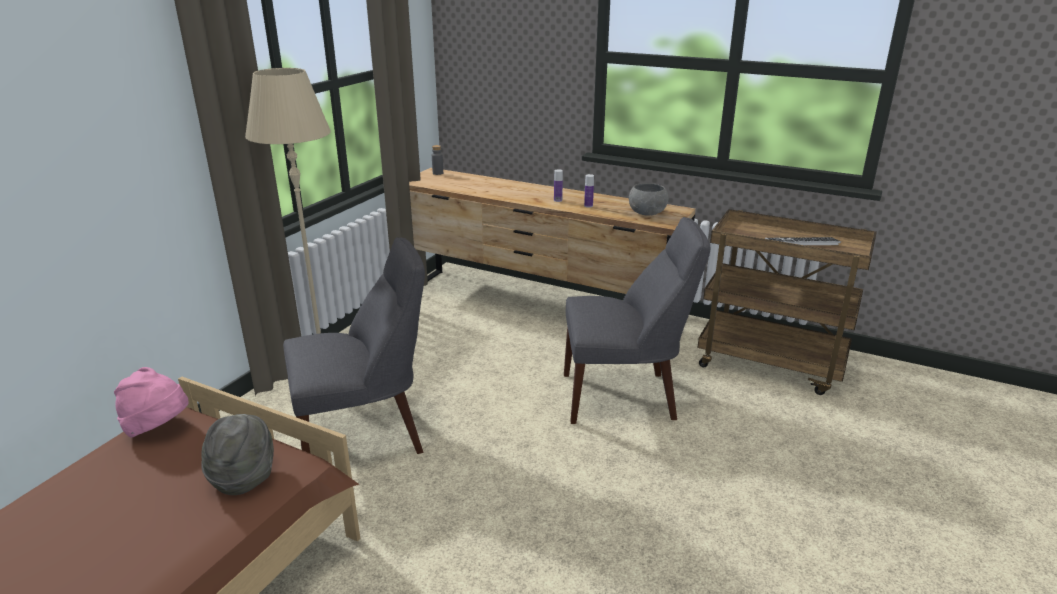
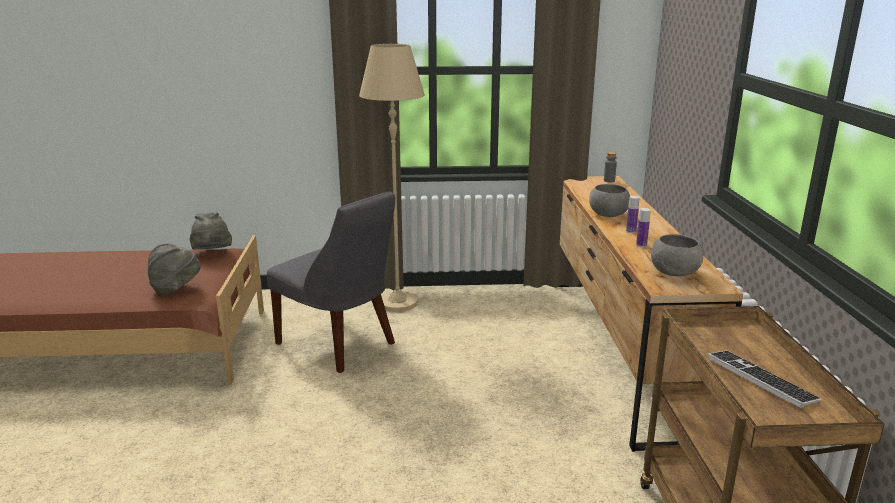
camera: 60 degrees right, 5 degrees down
pink hat [114,367,189,438] -> grey hat [190,212,232,249]
grey chair [564,217,710,424] -> none
none -> grey bowl [589,184,630,217]

